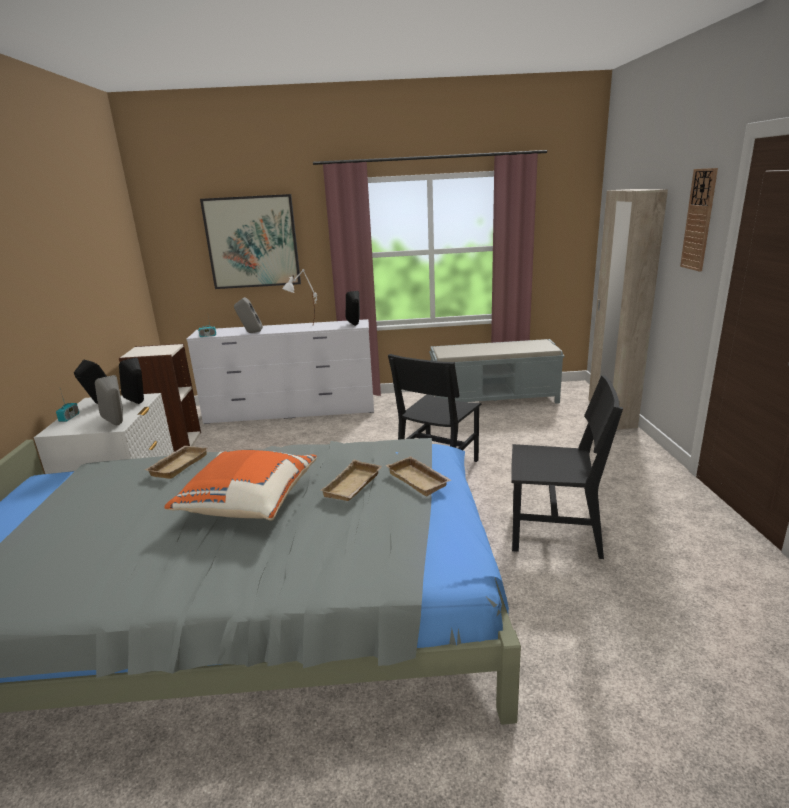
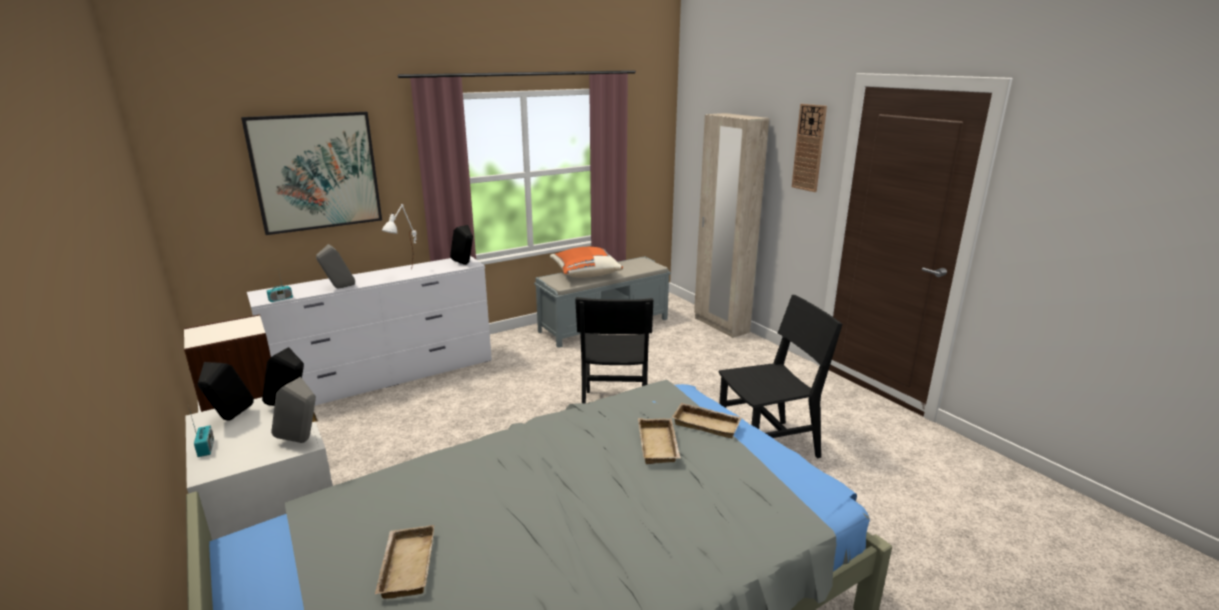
camera: 30 degrees left, 0 degrees up
beige tray [145,446,208,479] -> beige tray moved to [375,525,434,599]
orange pillow [164,450,317,520] -> orange pillow moved to [550,247,623,278]

